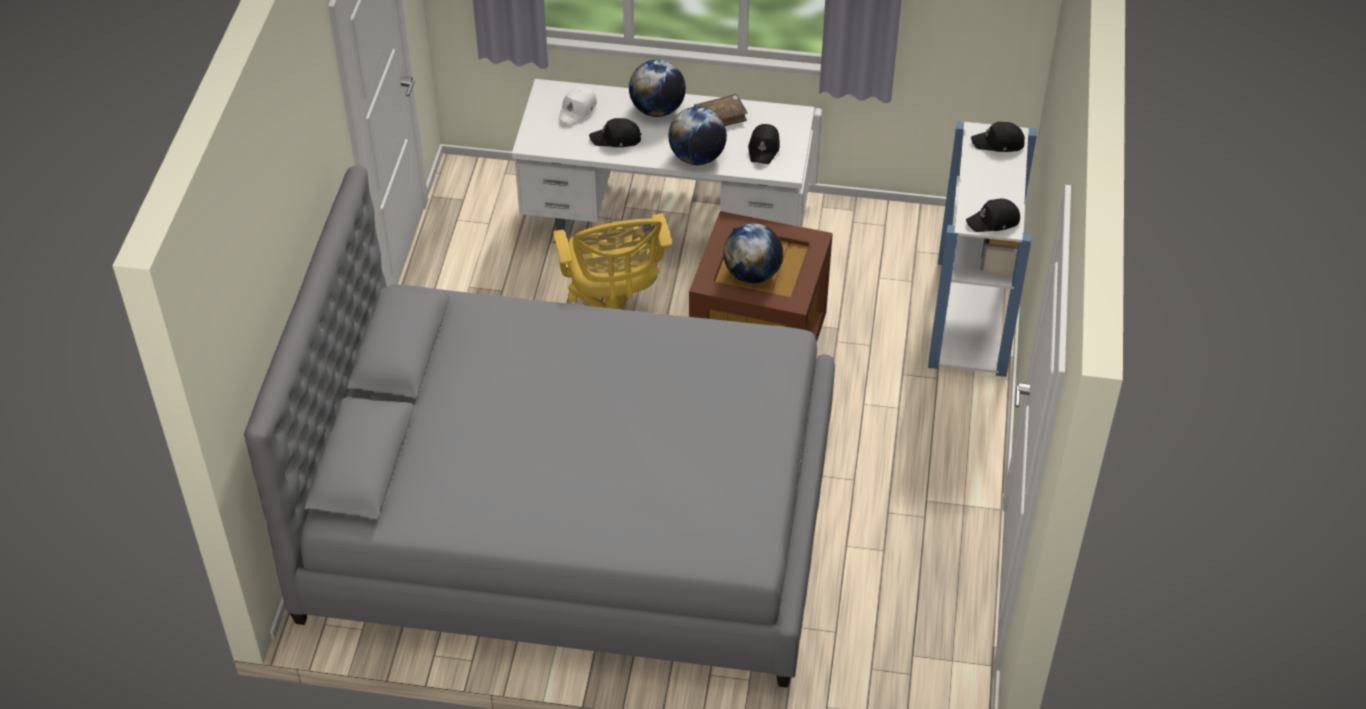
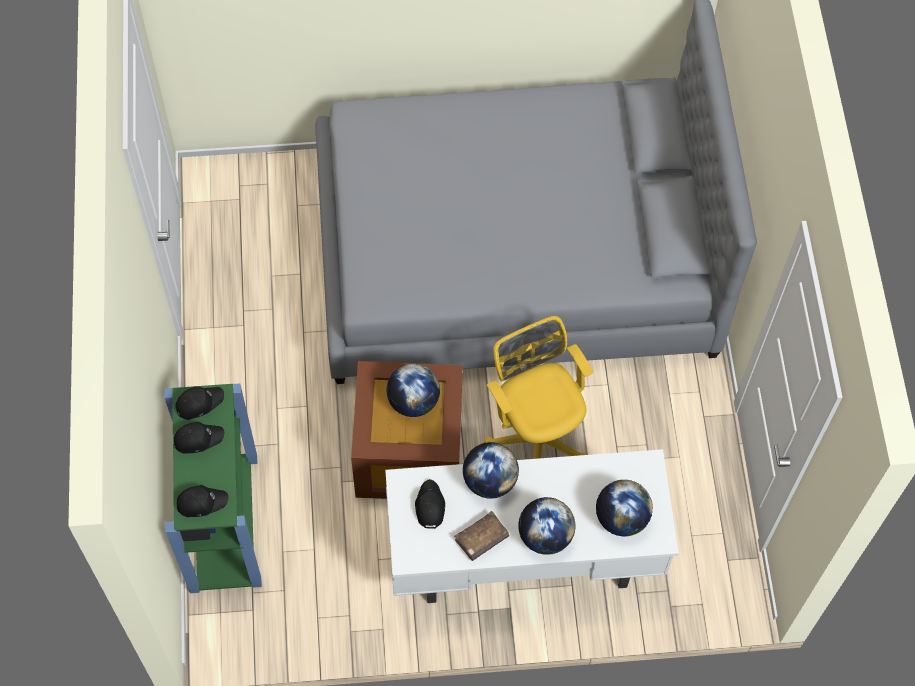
camera: 165 degrees right, 15 degrees up
white cap [558,87,597,125] -> globe [596,480,653,536]
black cap [589,118,641,147] -> black cap moved to [174,422,224,454]
white bookcase [928,121,1037,377] -> green bookcase [164,384,262,593]

